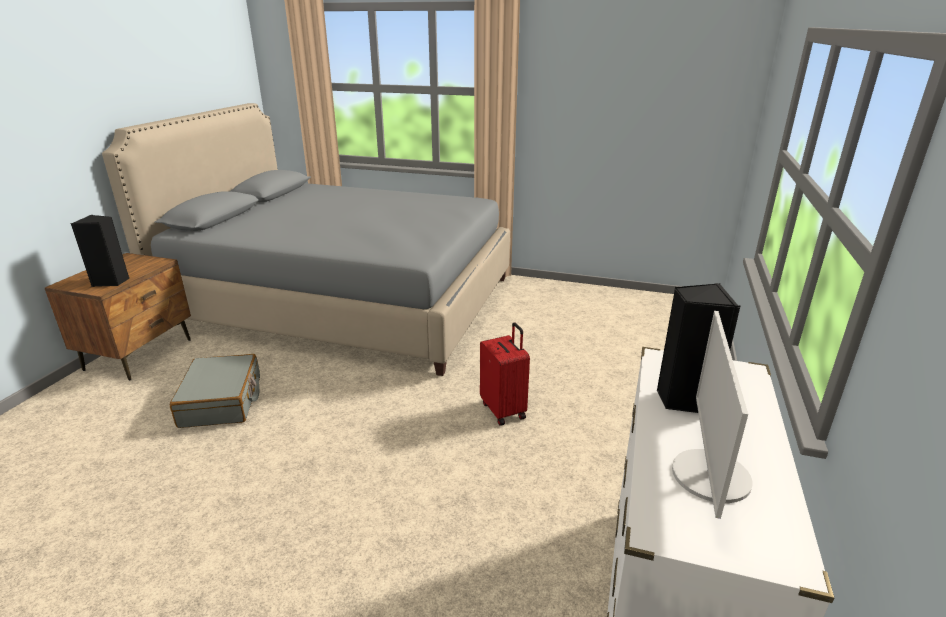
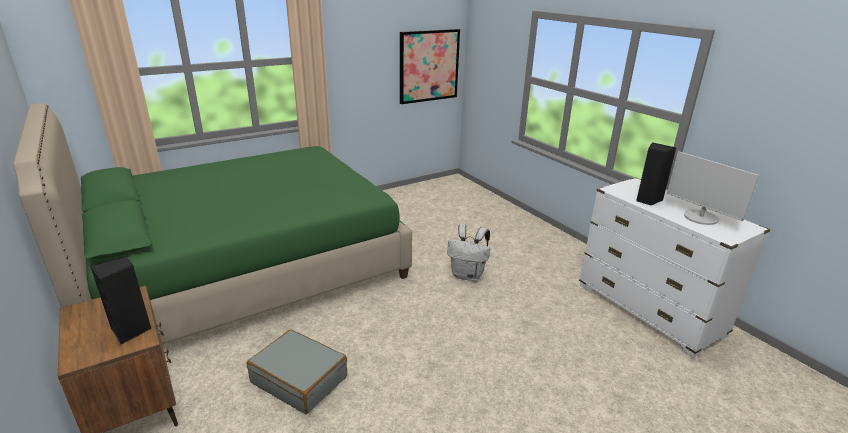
camera: 50 degrees left, 0 degrees up
grey bed [102,103,510,376] -> green bed [13,103,412,344]
red suitcase [480,322,530,426] -> white backpack [447,224,490,281]
none -> picture [400,29,460,104]

